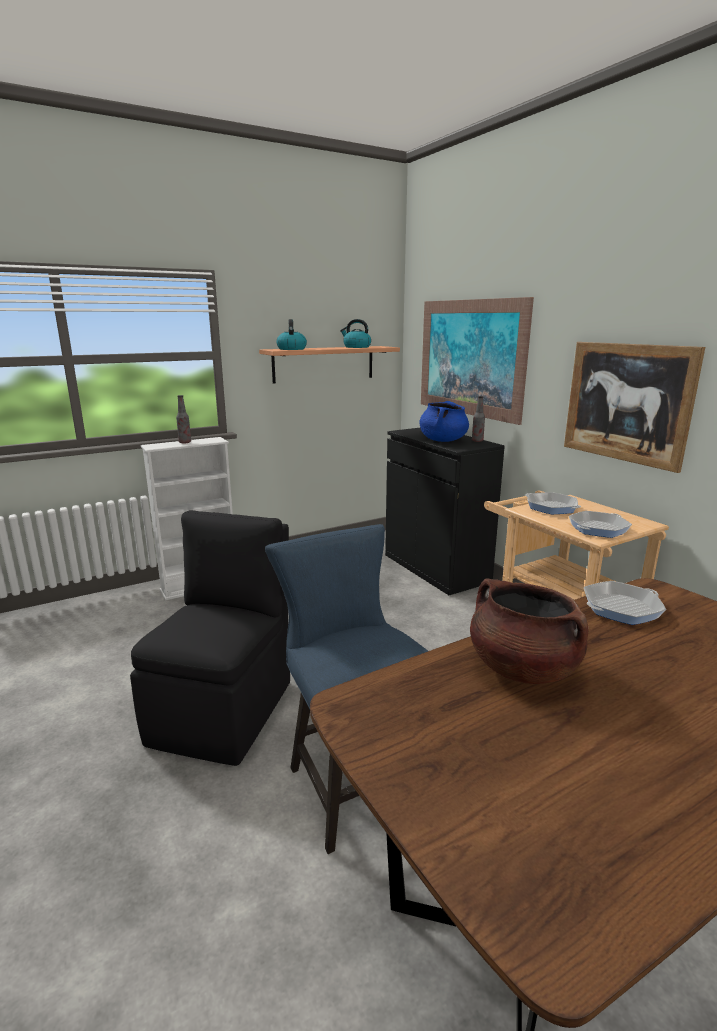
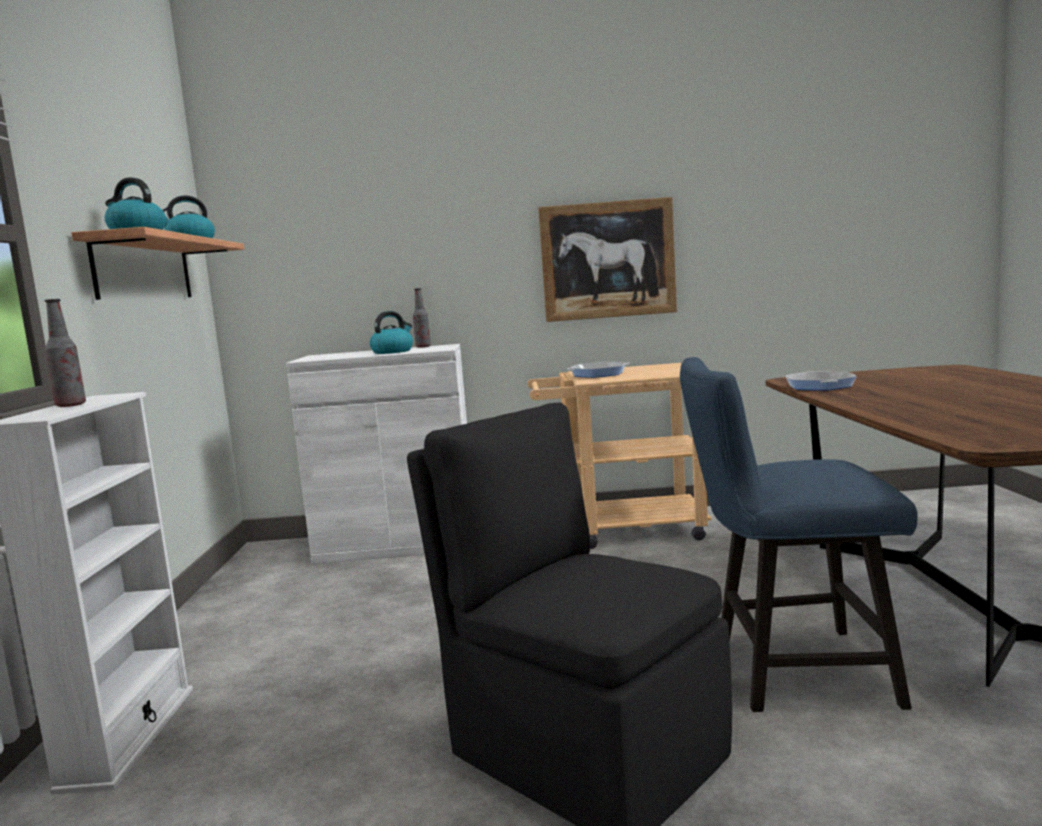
camera: 60 degrees left, 10 degrees down
black cabinet [385,428,505,595] -> white cabinet [286,344,467,564]
blue cooking pot [420,401,469,442] -> kettle [370,311,413,354]
picture [421,297,534,425] -> none
brown cooking pot [470,578,588,684] -> none
frying pan [569,511,632,538] -> none

